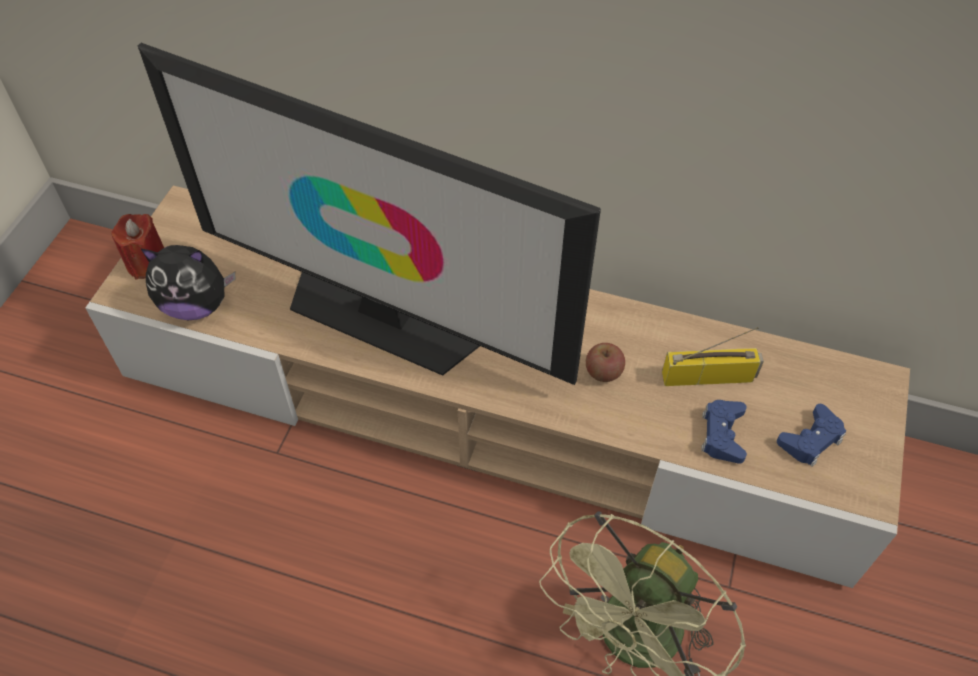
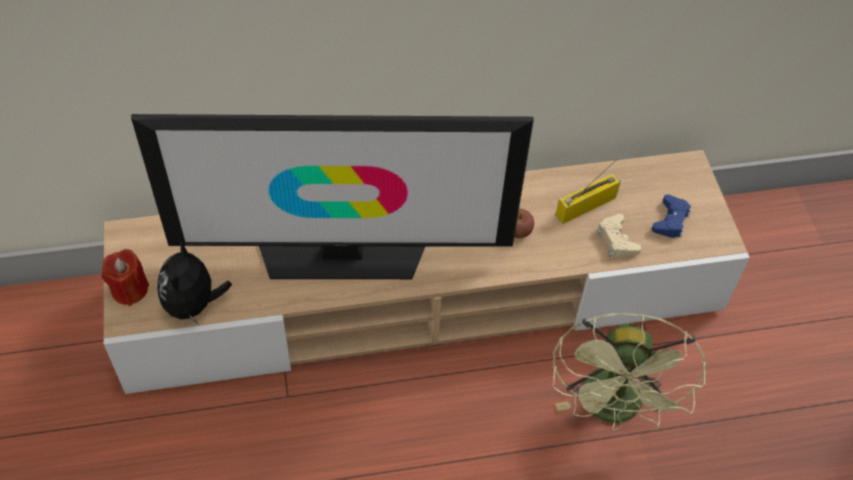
camera: 30 degrees left, 0 degrees up
plush toy [140,245,236,320] -> plush toy turned 120 degrees clockwise [157,241,232,325]
blue game controller [701,400,747,464] -> beige game controller [597,214,641,258]

